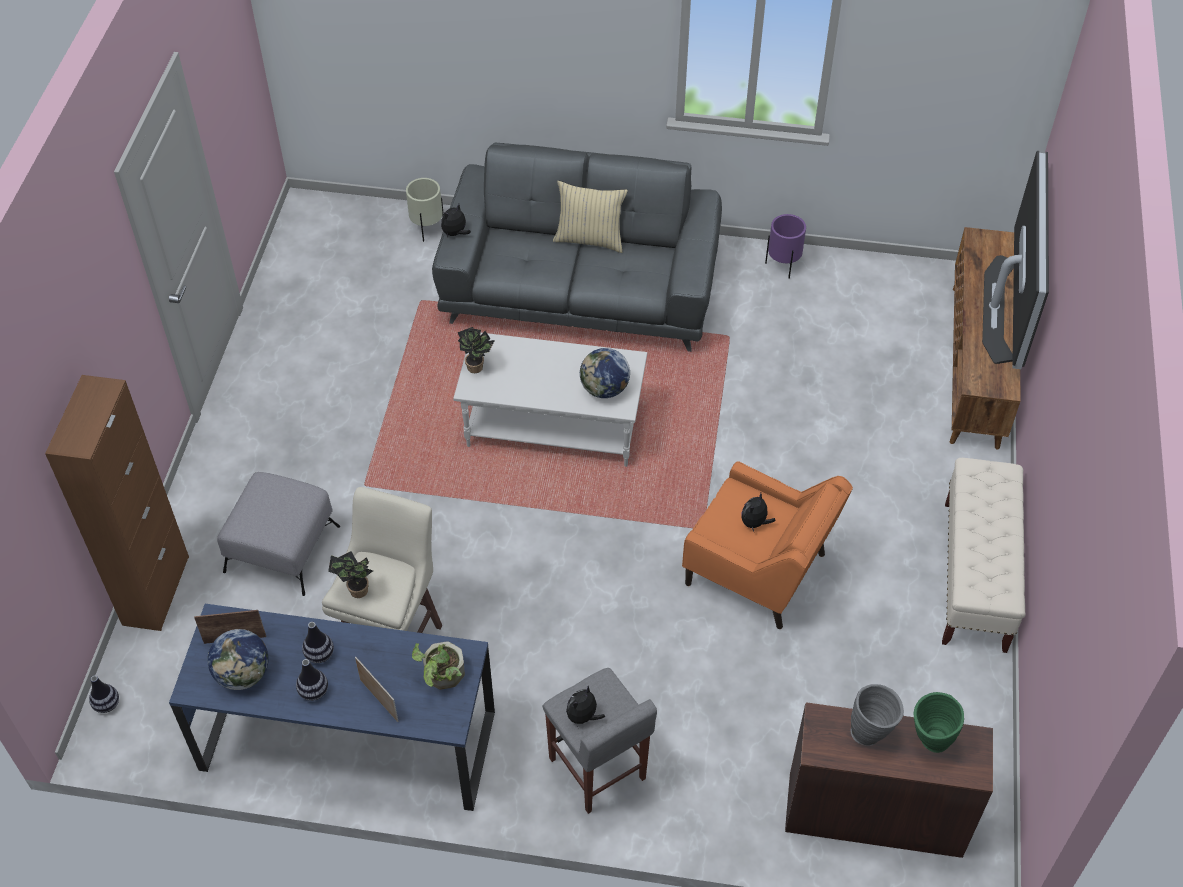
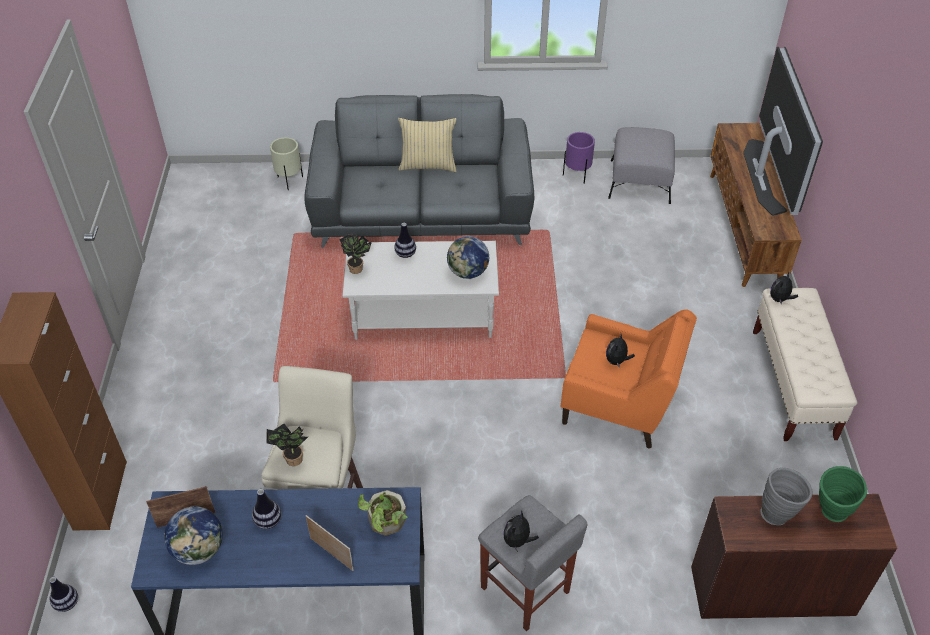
camera: 10 degrees left, 5 degrees down
grey ottoman [217,472,340,596] -> grey ottoman moved to [608,127,675,204]
vase [296,659,328,701] -> vase moved to [394,223,416,258]
plush toy [441,204,471,237] -> plush toy moved to [770,272,798,305]

